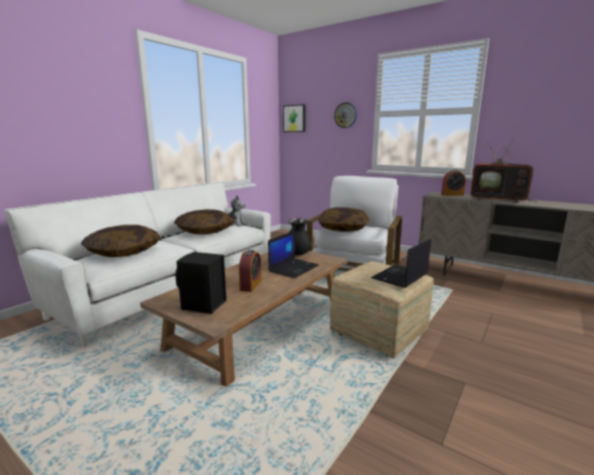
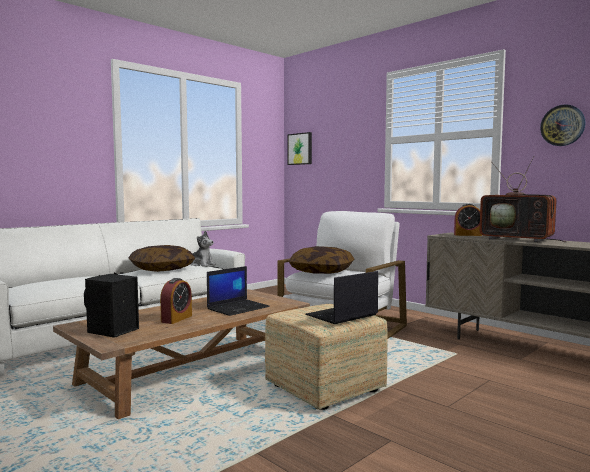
camera: 10 degrees right, 10 degrees down
pillow [81,225,161,257] -> none
black vase [288,218,311,255] -> none
wall clock [334,102,357,128] -> wall clock moved to [540,104,586,146]

